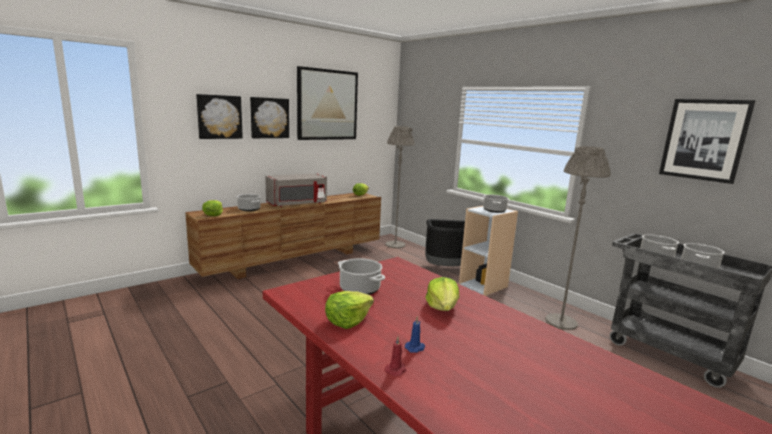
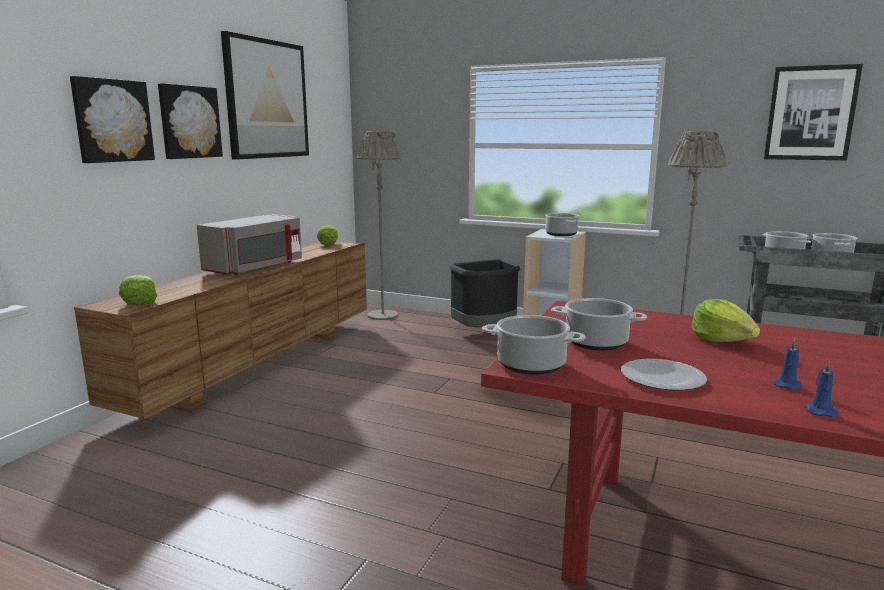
camera: 25 degrees left, 0 degrees up
cooking pot [236,194,261,211] -> cooking pot moved to [482,315,586,375]
lettuce [325,291,374,329] -> plate [621,359,707,391]
red candle [385,336,406,376] -> blue candle [805,360,839,417]

